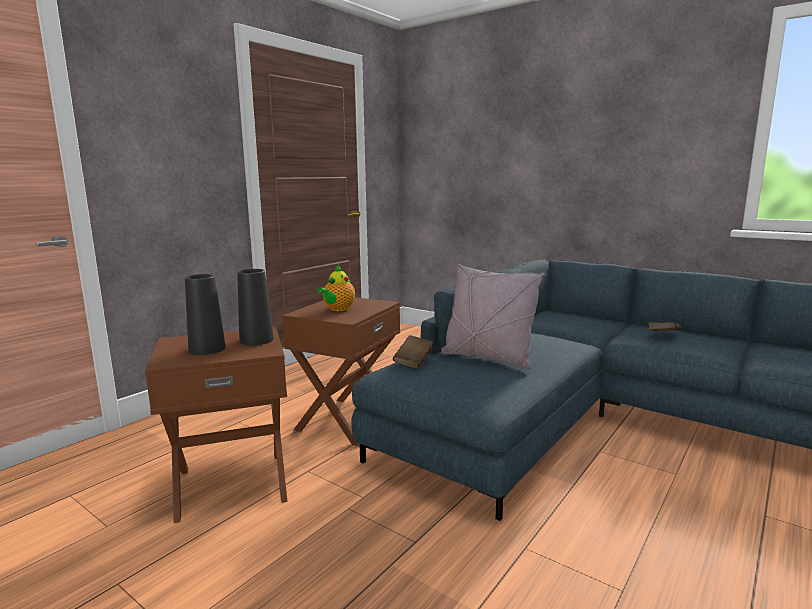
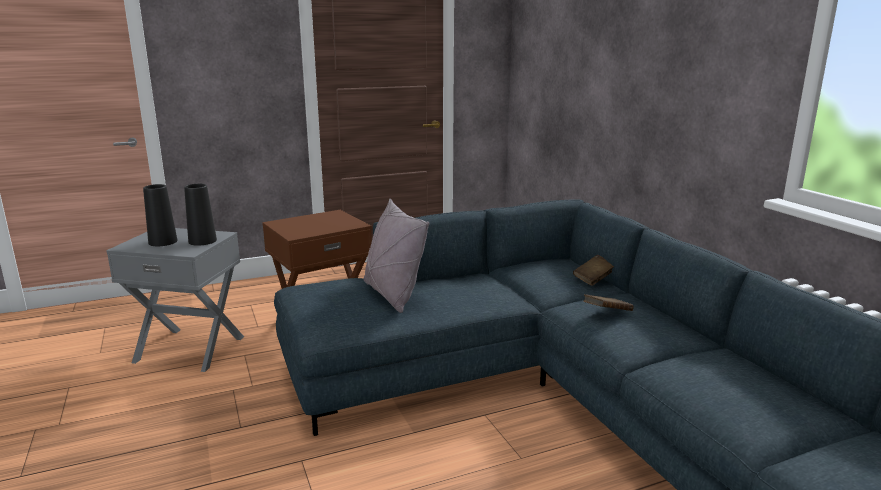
camera: 30 degrees right, 5 degrees up
brown side table [145,327,287,523] -> grey side table [106,228,244,372]
teapot [318,265,355,311] -> none
brown book [393,335,434,369] -> brown book moved to [573,255,614,286]

